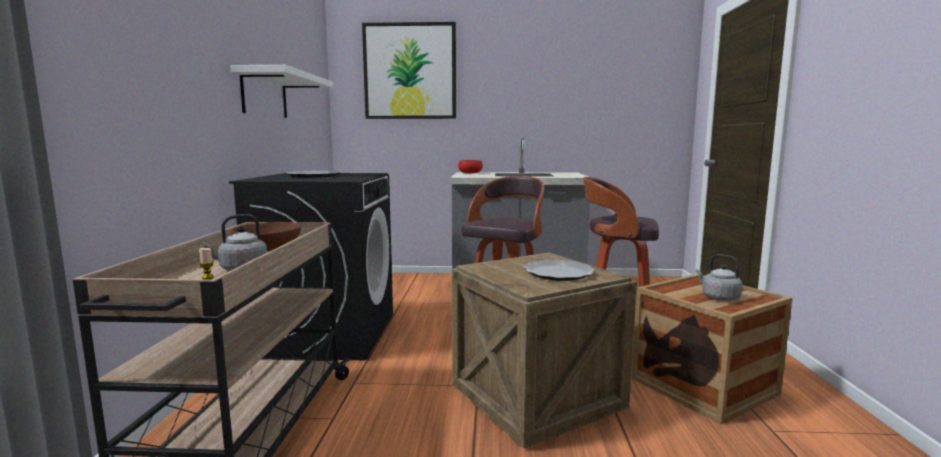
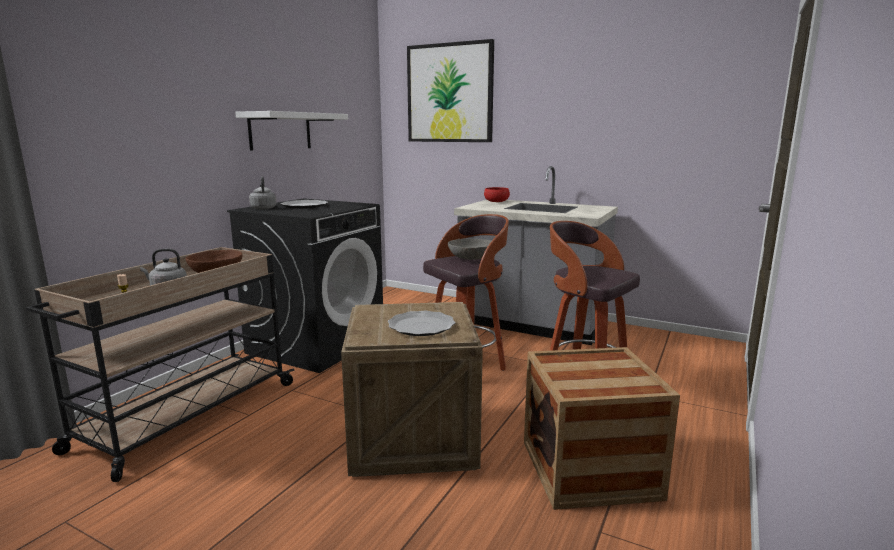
camera: 25 degrees right, 5 degrees up
grey kettle [695,254,743,301] -> grey kettle moved to [249,177,277,210]
none -> grey bowl [448,238,491,260]

